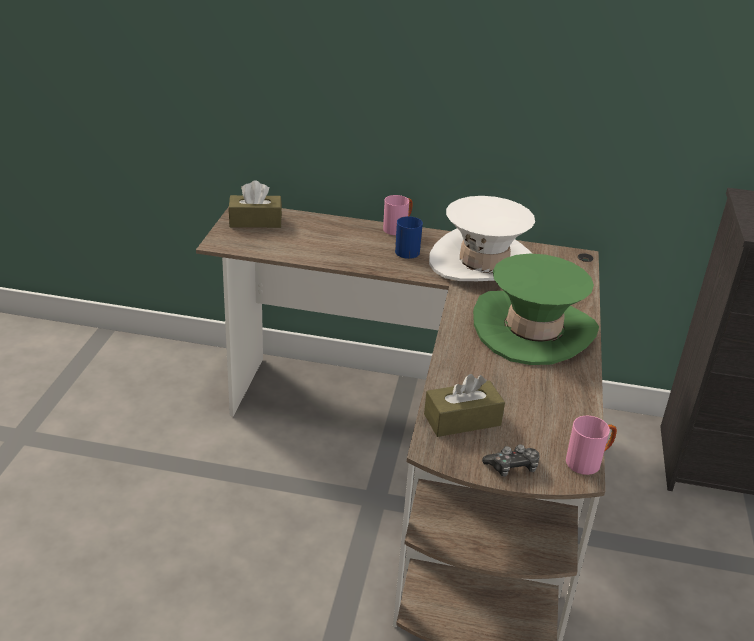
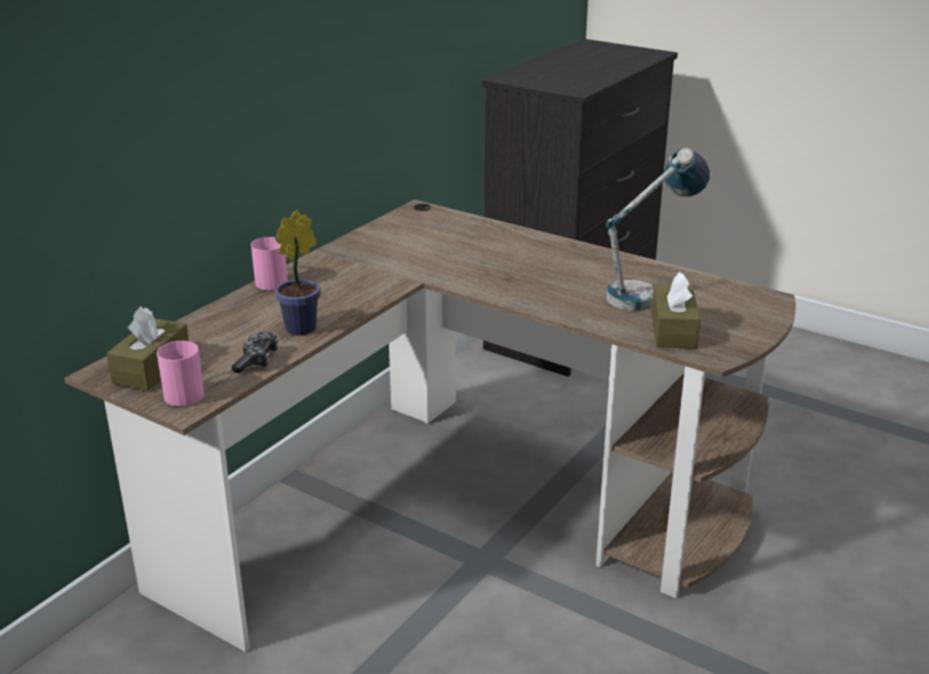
camera: 65 degrees left, 5 degrees down
blue mug [395,216,423,259] -> none
white hat [429,196,535,281] -> none
green hat [473,254,599,365] -> none
game controller [482,444,540,477] -> game controller moved to [231,332,278,373]
pink mug [566,416,617,475] -> pink mug moved to [157,341,204,407]
none -> potted plant [275,210,321,335]
none -> table lamp [606,148,710,311]

